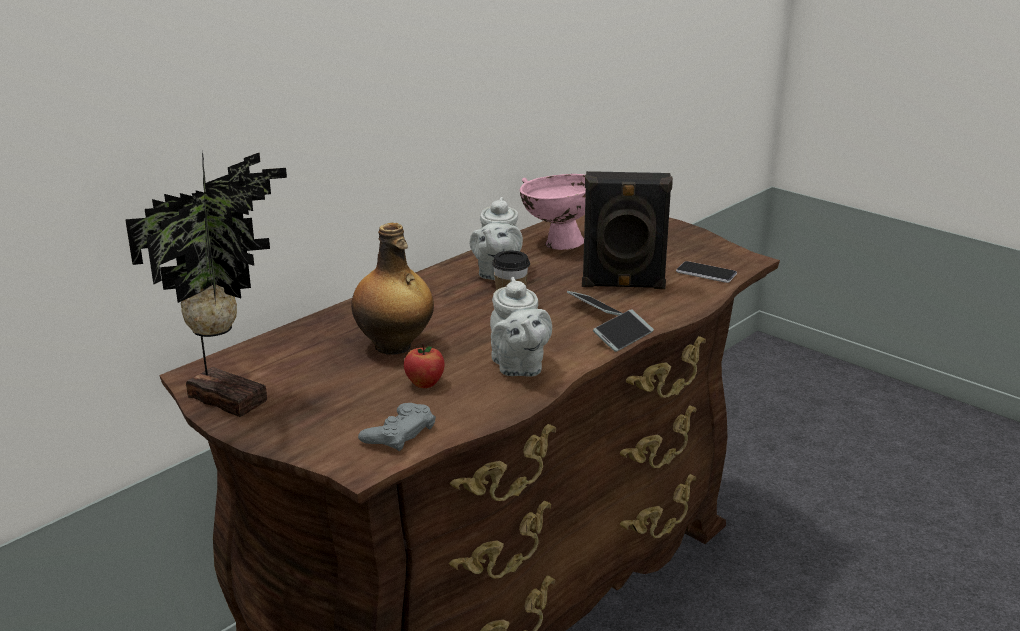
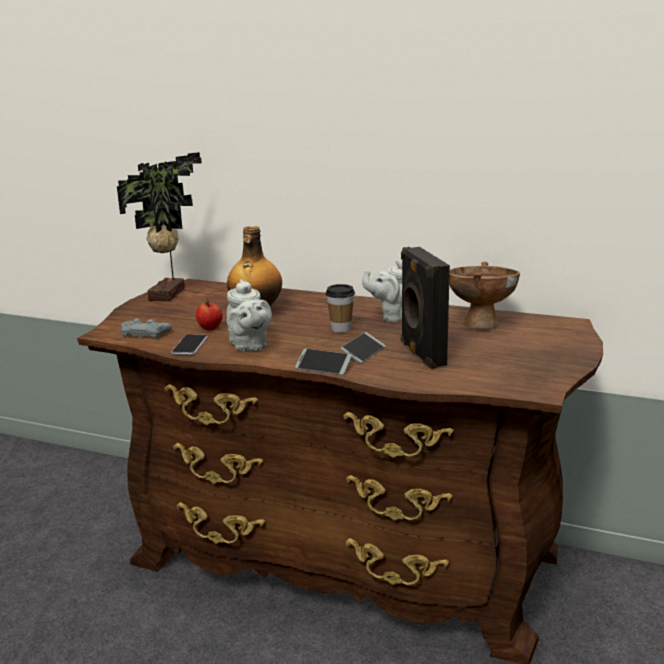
camera: 70 degrees right, 5 degrees down
grey teapot [490,277,552,377] -> grey teapot turned 75 degrees counterclockwise [227,279,272,351]
pink bowl [520,174,586,250] -> brown bowl [449,262,520,328]
phone [676,261,737,283] -> phone moved to [171,334,207,355]

